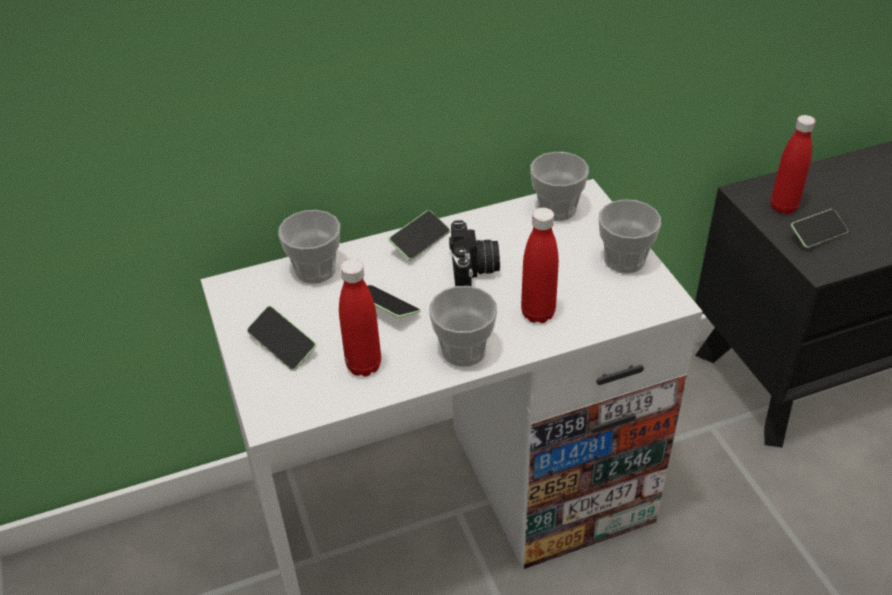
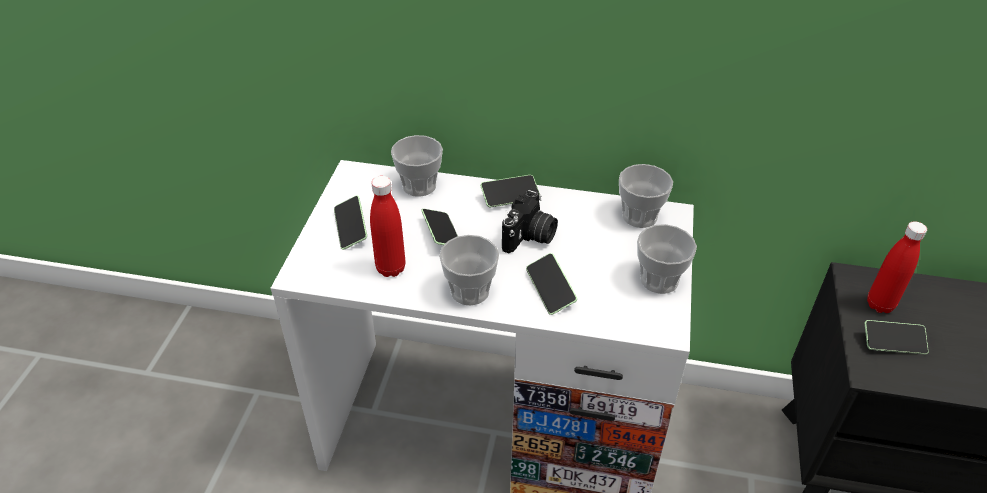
camera: 30 degrees right, 0 degrees up
red bottle [521,208,559,323] -> phone [526,253,577,315]

